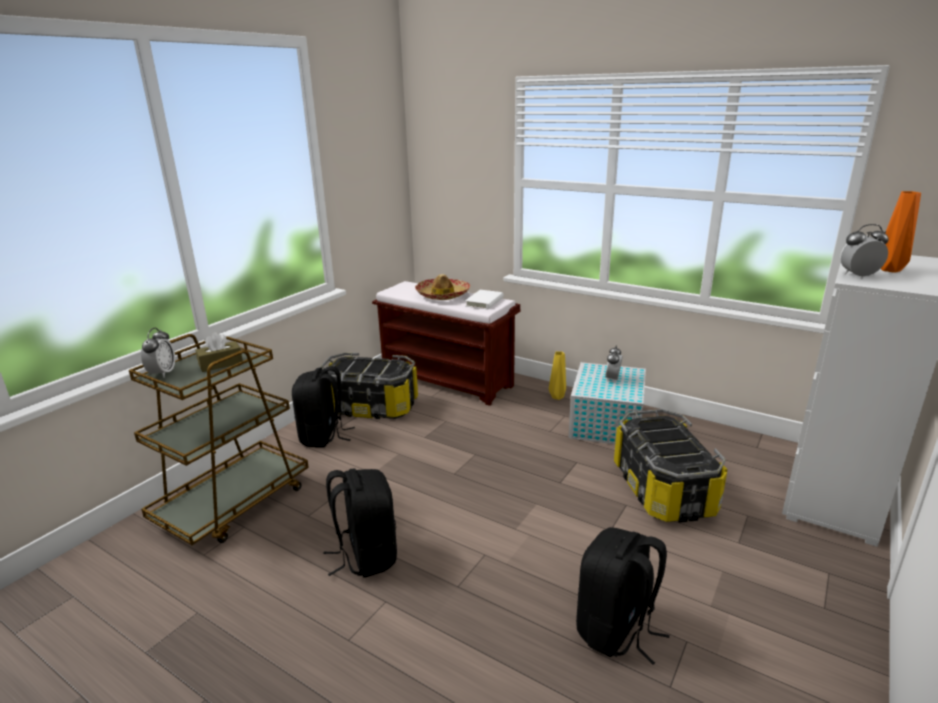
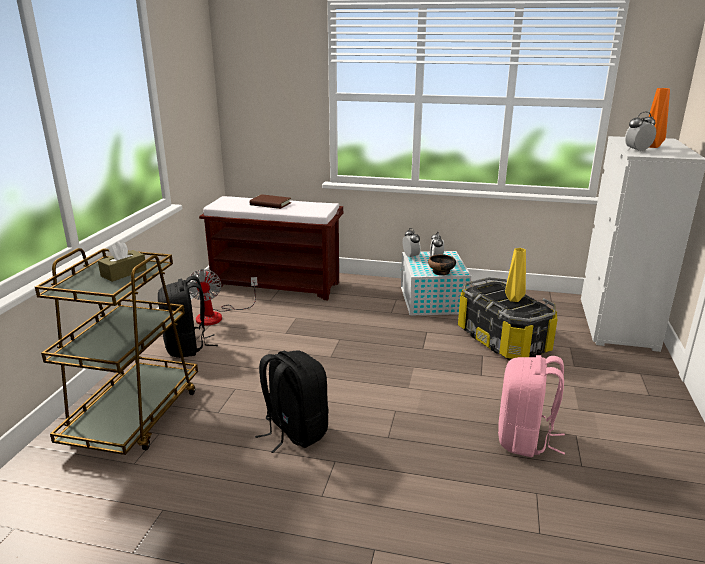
camera: 20 degrees left, 0 degrees up
alarm clock [141,328,175,378] -> alarm clock moved to [403,228,421,258]
storage box [319,352,418,419] -> fan [187,269,258,325]
hat [415,274,470,300] -> brown book [250,194,291,209]
white book [465,290,504,309] -> none
yellow vase [549,351,566,400] -> yellow vase moved to [505,248,526,302]
black backpack [576,527,669,665] -> pink backpack [498,355,565,457]
none -> bowl [428,254,456,275]

